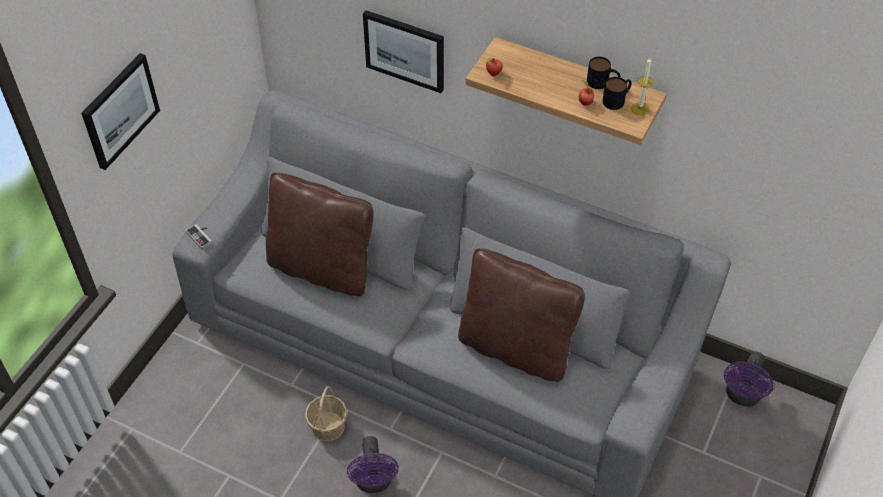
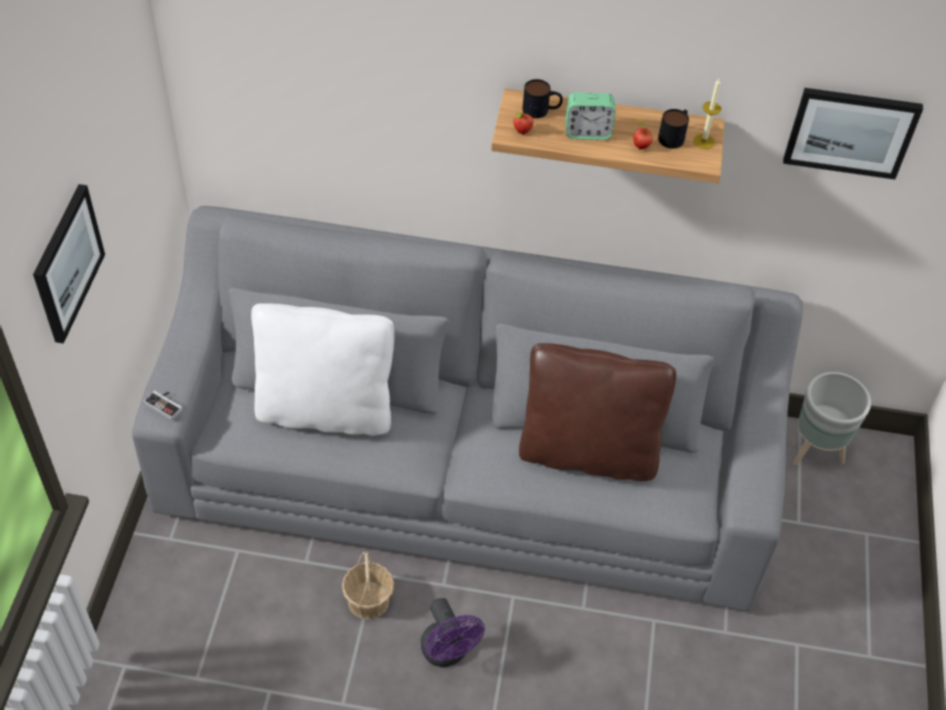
camera: 20 degrees left, 0 degrees up
brown pillow [266,172,373,296] -> white pillow [251,303,394,435]
picture [363,10,444,93] -> picture moved to [783,88,923,179]
mug [587,57,620,89] -> mug moved to [522,79,563,118]
purple fan [724,351,773,407] -> grey planter [793,372,871,465]
none -> alarm clock [565,92,616,140]

